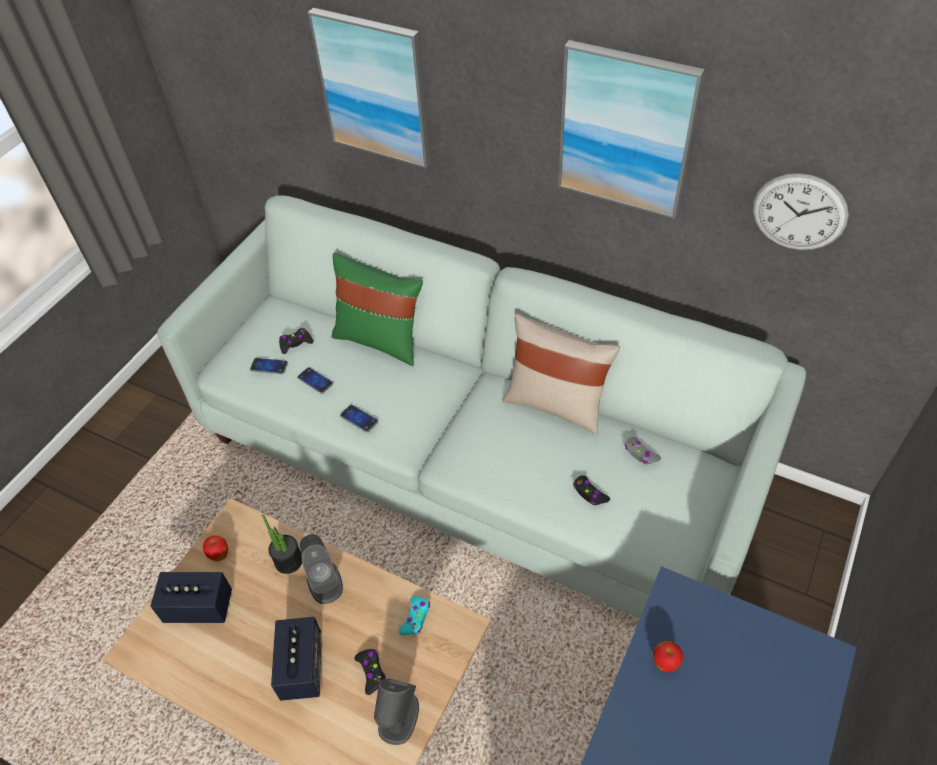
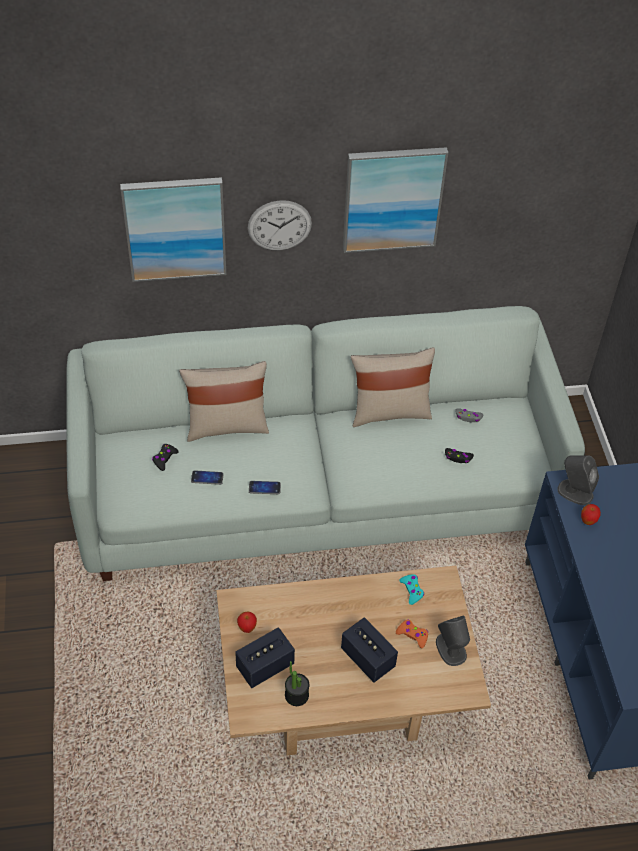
camera: 40 degrees left, 0 degrees up
phone [250,358,288,374] -> none
potted plant [262,514,302,574] -> potted plant moved to [285,661,309,706]
grey speaker [300,534,343,604] -> grey speaker moved to [557,455,599,505]
green pillow [331,253,423,366] -> beige pillow [179,361,269,442]
black game controller [354,649,386,695] -> orange game controller [396,619,428,648]
wall clock [752,173,849,250] -> wall clock moved to [248,200,312,250]

